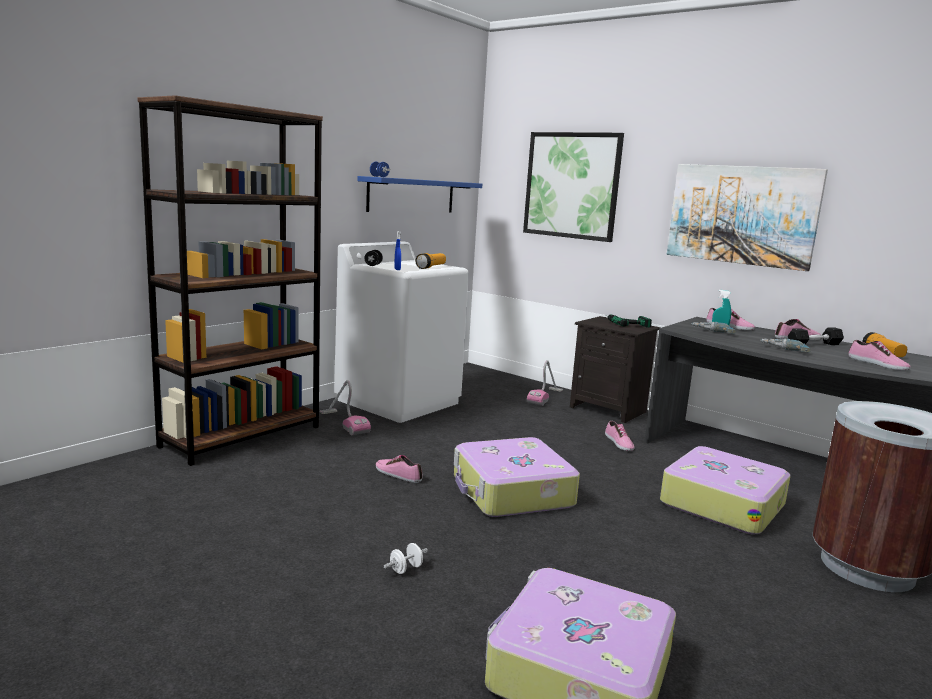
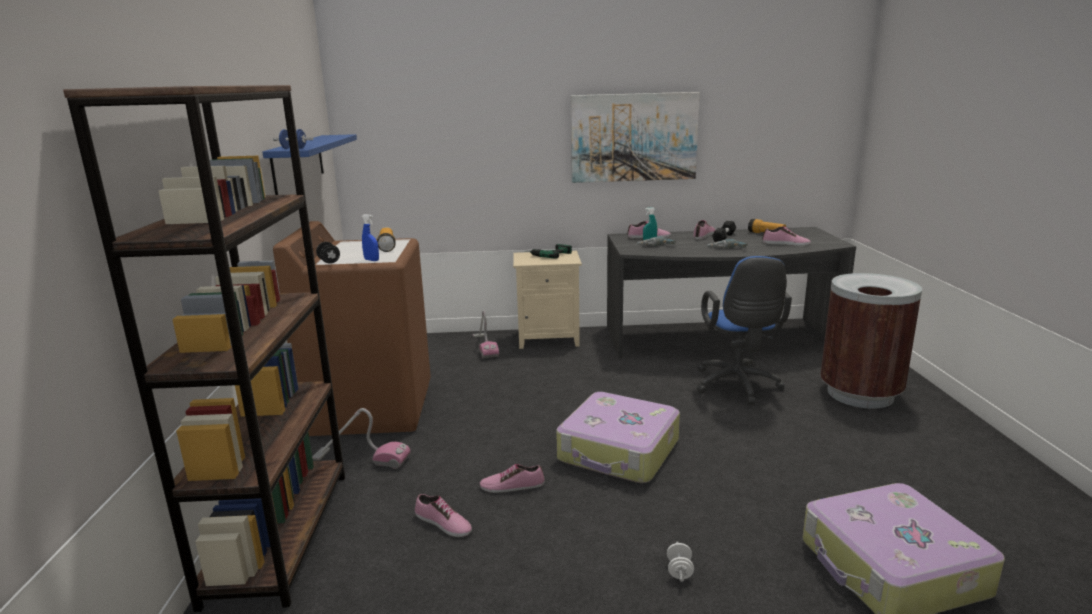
camera: 40 degrees left, 5 degrees up
white washing machine [334,241,469,423] -> brown washing machine [273,221,431,436]
picture [523,132,624,242] -> none
black nightstand [570,316,661,423] -> beige nightstand [513,251,582,349]
shoe [605,421,635,451] -> shoe moved to [415,494,472,537]
suitcase [660,446,791,535] -> blue office chair [697,256,792,405]

